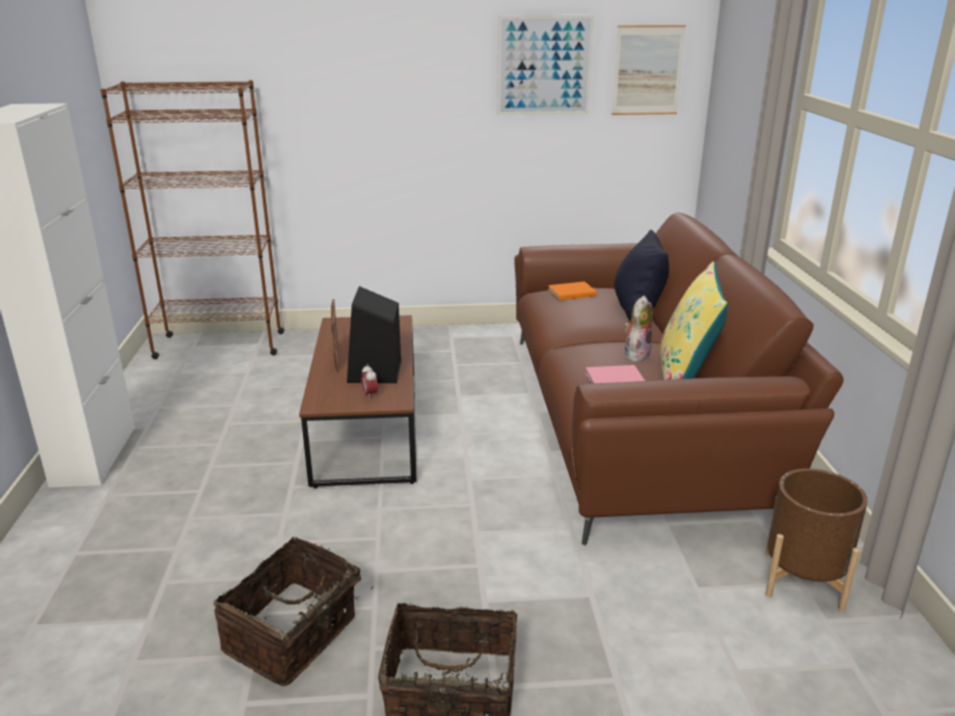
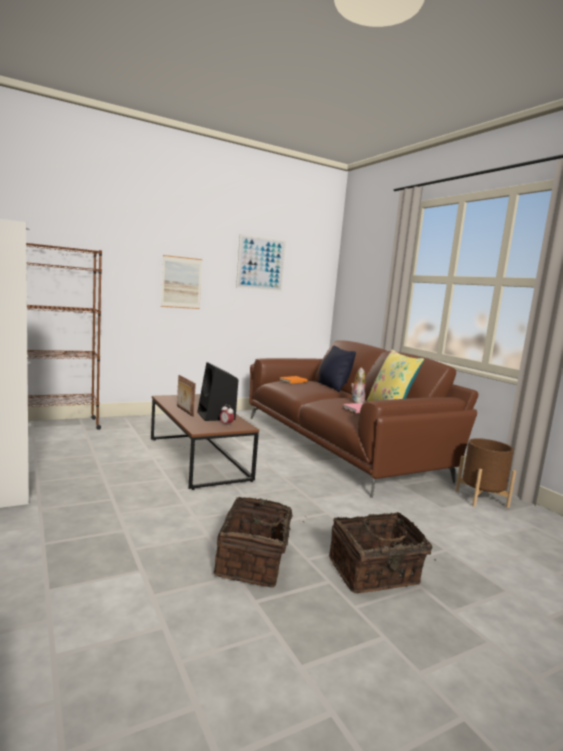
camera: 25 degrees left, 15 degrees down
picture [612,25,686,115] -> picture moved to [161,255,202,309]

